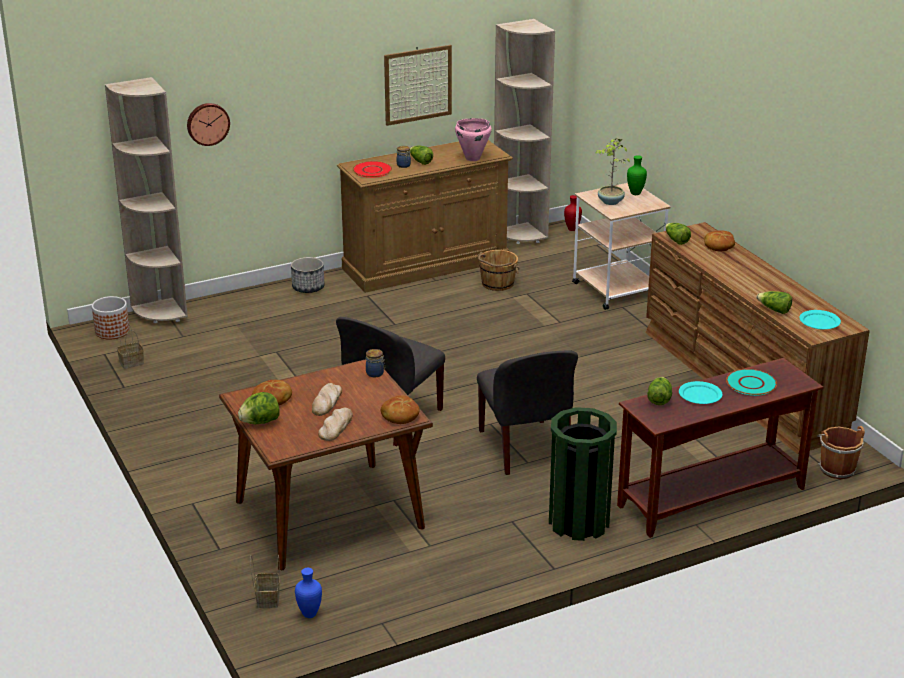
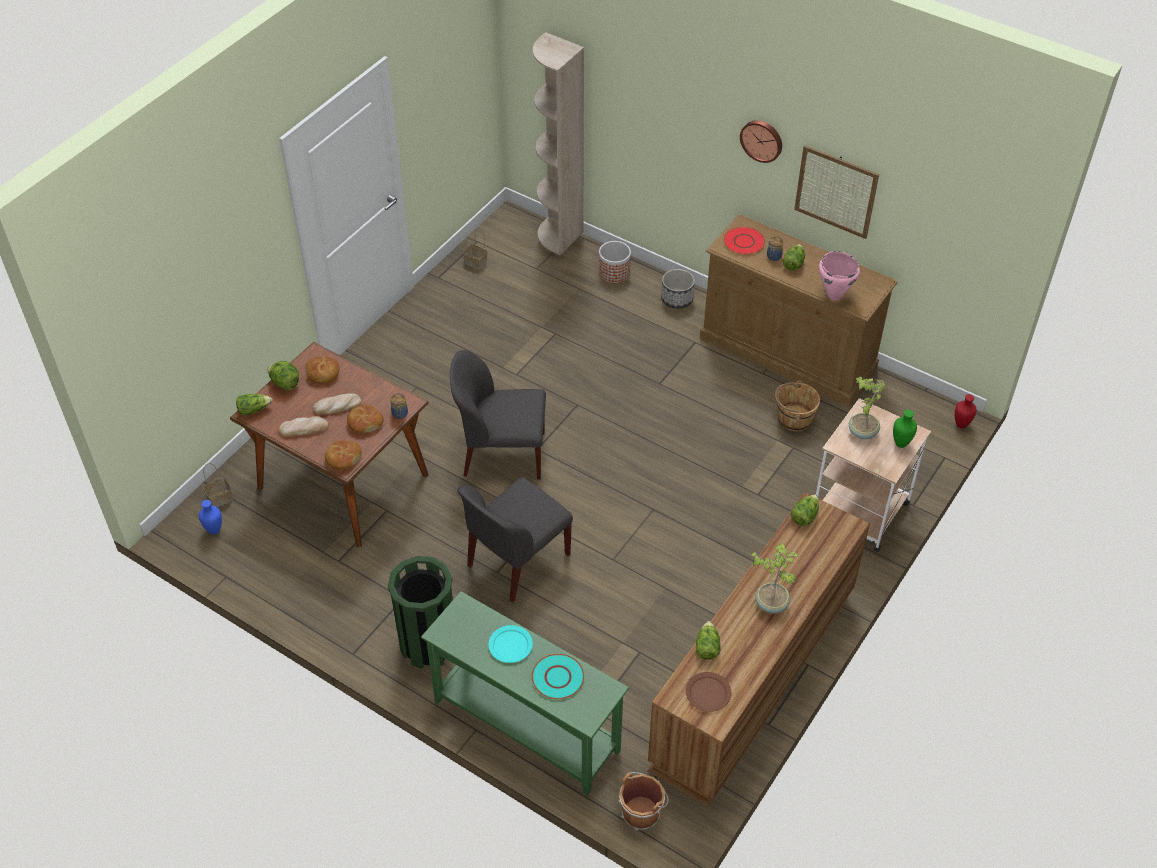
camera: 60 degrees right, 20 degrees up
planter [92,296,130,340] -> planter moved to [599,241,631,283]
wall clock [187,103,230,146] -> wall clock moved to [740,120,782,163]
beige bookcase [494,19,555,244] -> none
brown console table [617,358,824,538] -> green console table [421,591,629,796]
lettuce [647,377,672,405] -> lettuce moved to [236,394,272,416]
bread [704,230,735,251] -> bread moved to [347,405,384,433]
turquoise plate [799,310,841,329] -> brown plate [686,672,732,712]
none -> potted plant [750,543,799,614]

